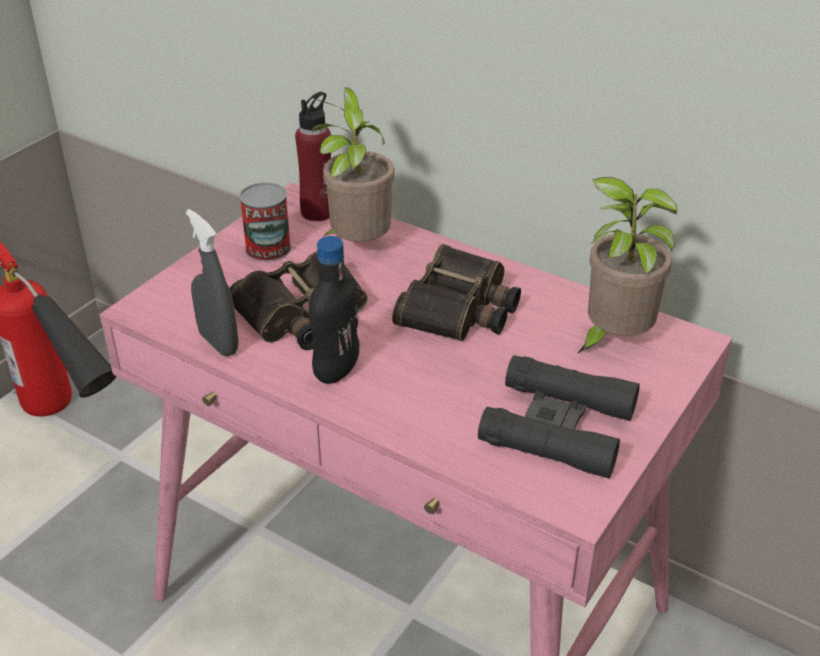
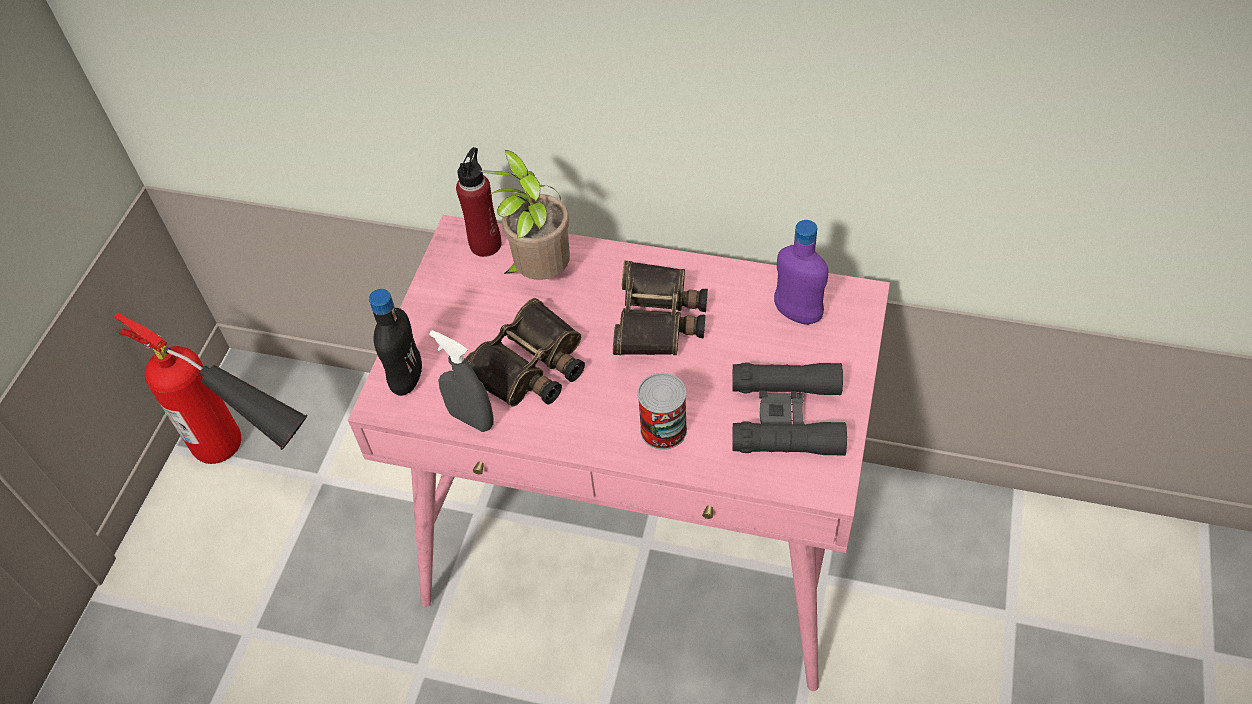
camera: 15 degrees left, 15 degrees up
can [239,182,291,262] -> can moved to [637,373,687,450]
black bottle [309,236,360,384] -> black bottle moved to [369,289,422,396]
potted plant [578,177,678,353] -> purple bottle [774,220,828,325]

